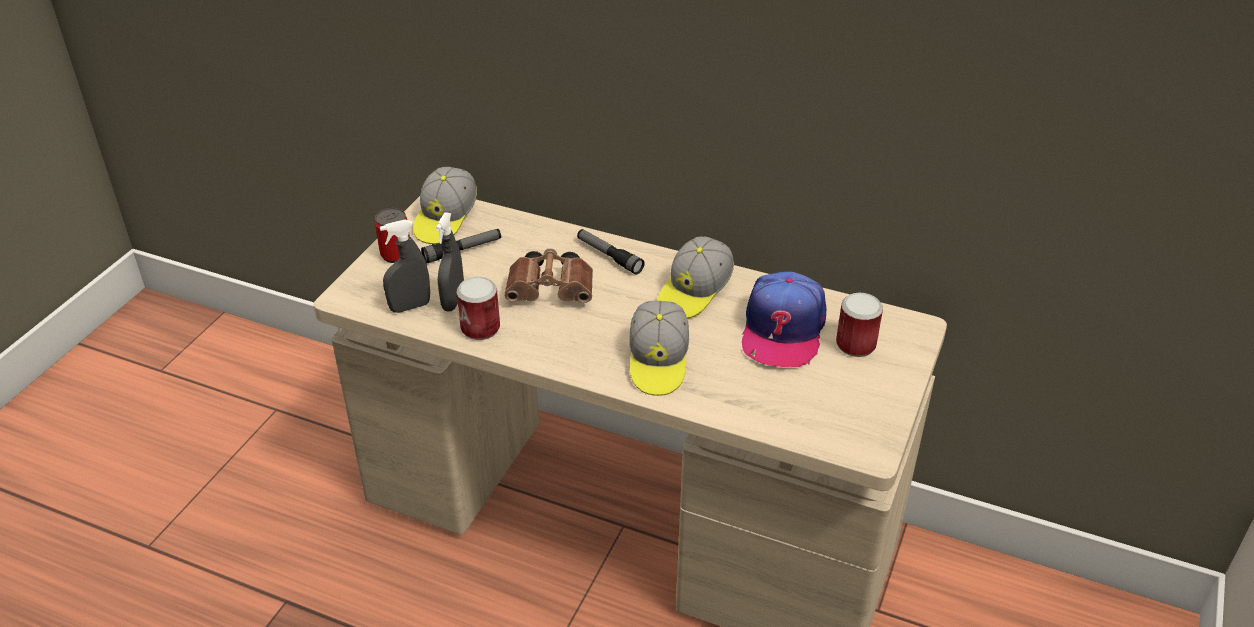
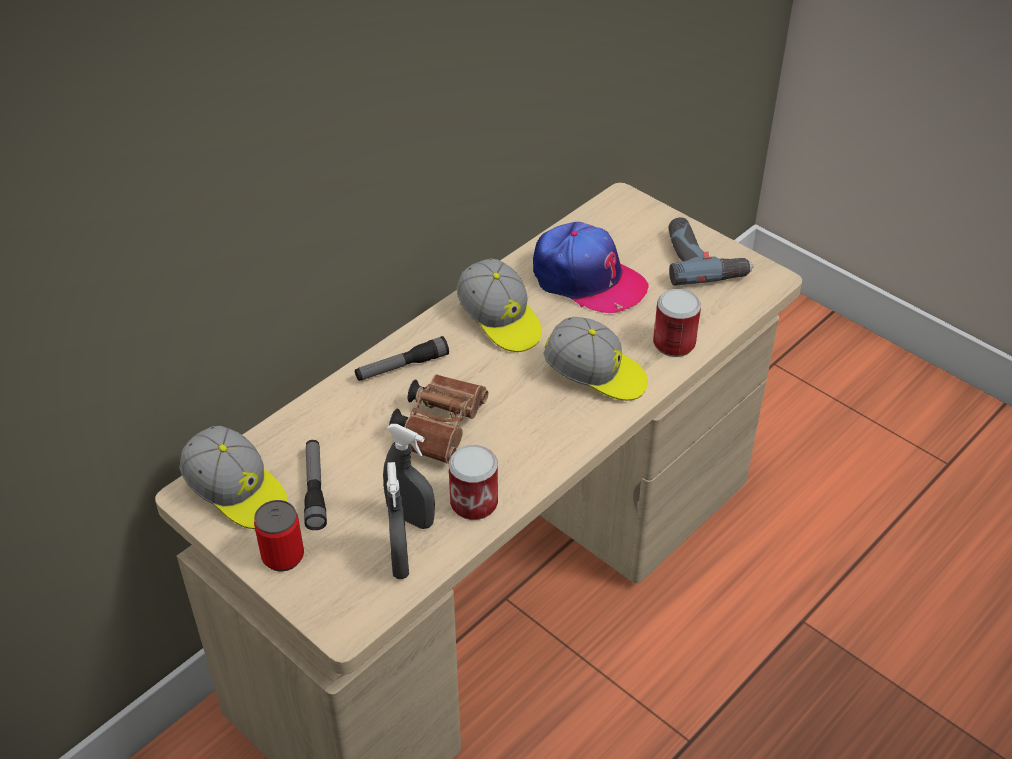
camera: 70 degrees left, 5 degrees up
can [836,293,883,357] -> can moved to [653,289,701,357]
none -> power drill [669,217,753,286]

